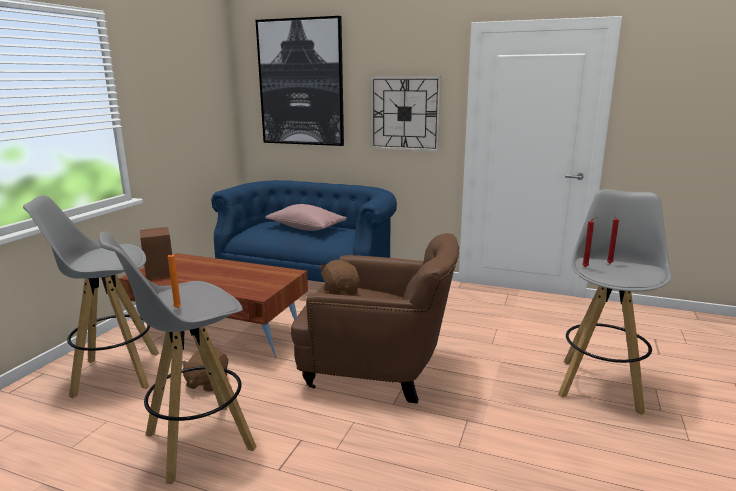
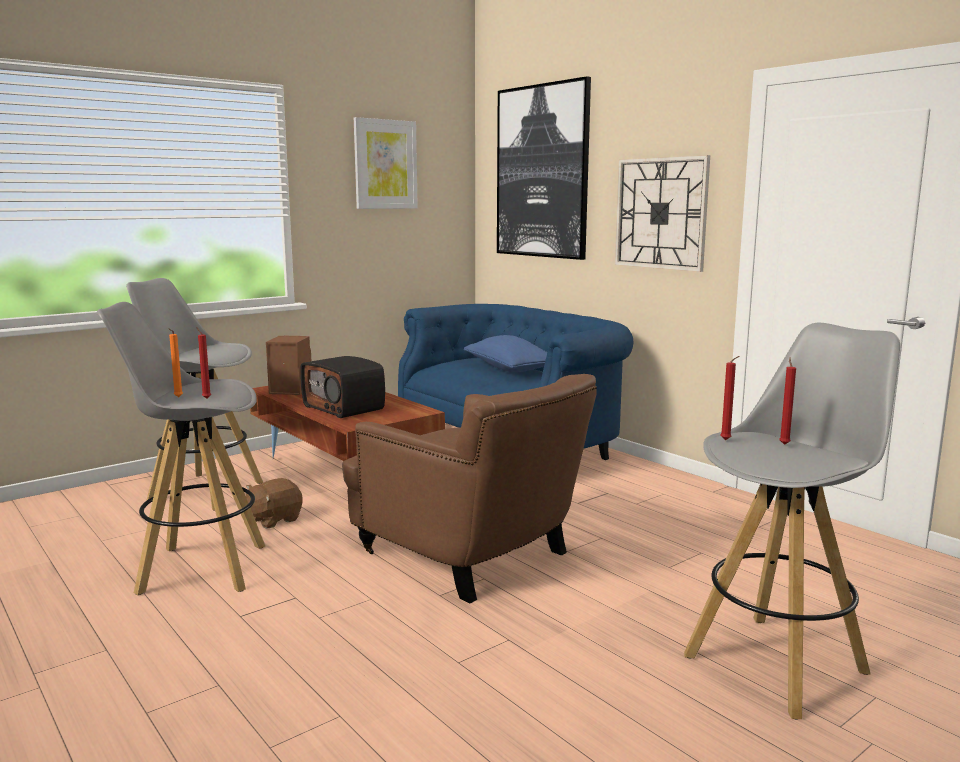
camera: 30 degrees right, 5 degrees down
pink pillow [265,204,347,231] -> blue pillow [464,335,547,372]
brown plush toy [319,260,359,295] -> none
none -> red candle [196,327,211,399]
none -> radio [300,356,385,418]
none -> picture [354,117,418,209]

